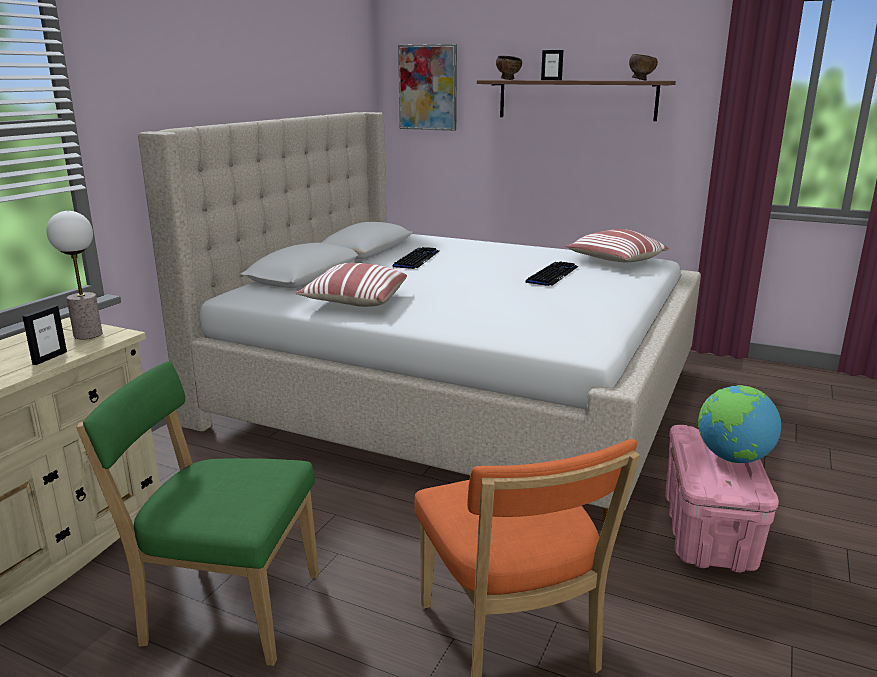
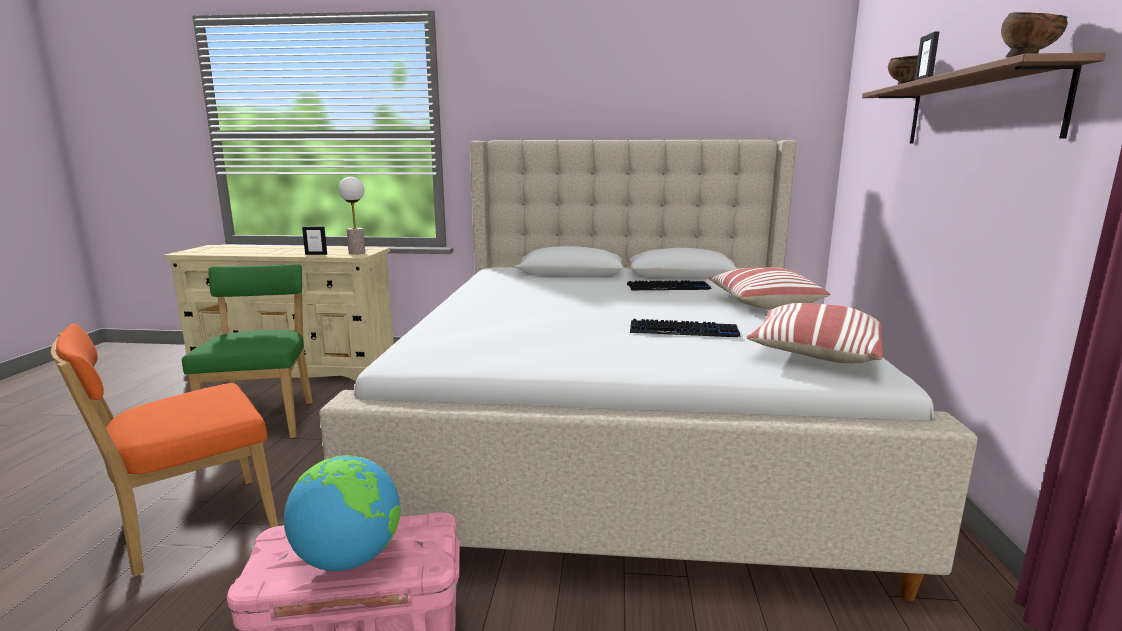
camera: 70 degrees right, 5 degrees down
pillow [296,263,407,307] -> pillow moved to [708,267,830,309]
picture [398,44,457,131] -> none

